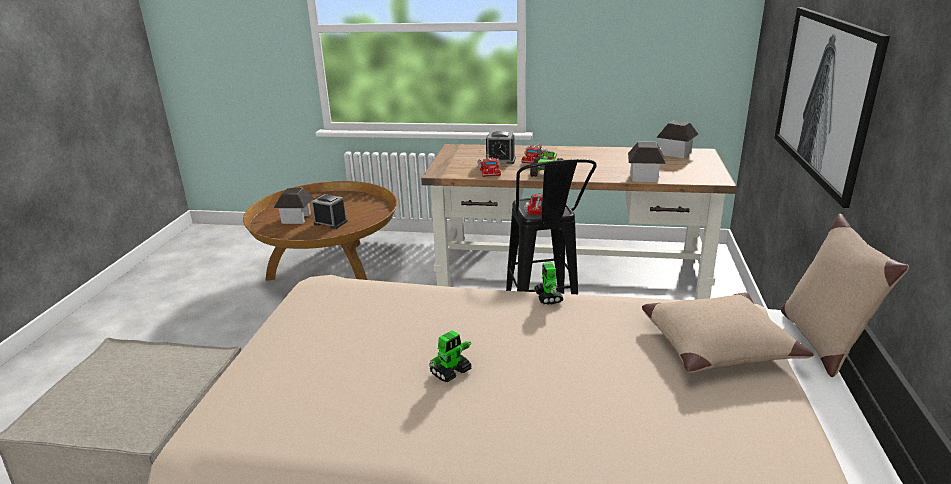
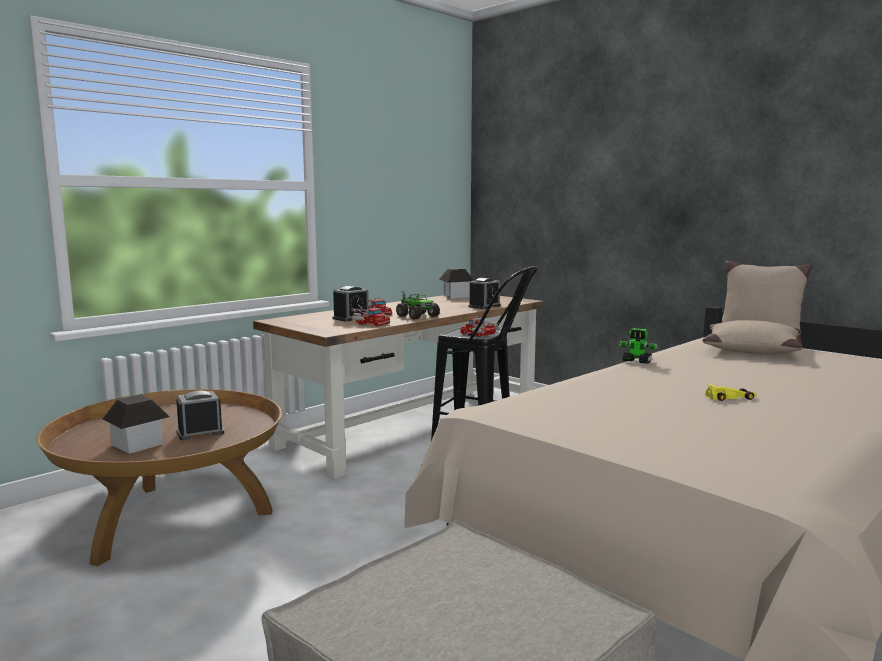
camera: 55 degrees left, 15 degrees down
toy robot [429,330,472,382] -> yellow toy car [705,384,756,401]
toy house [628,142,666,182] -> alarm clock [468,278,501,309]
picture [774,7,890,208] -> none

